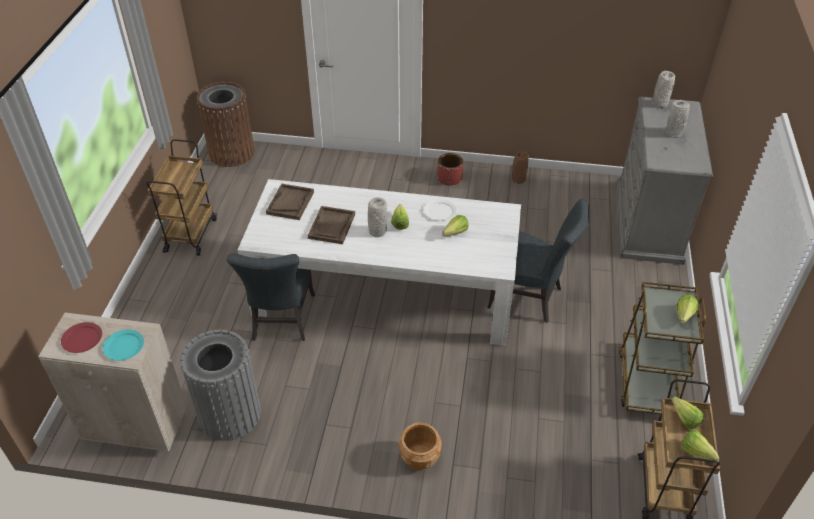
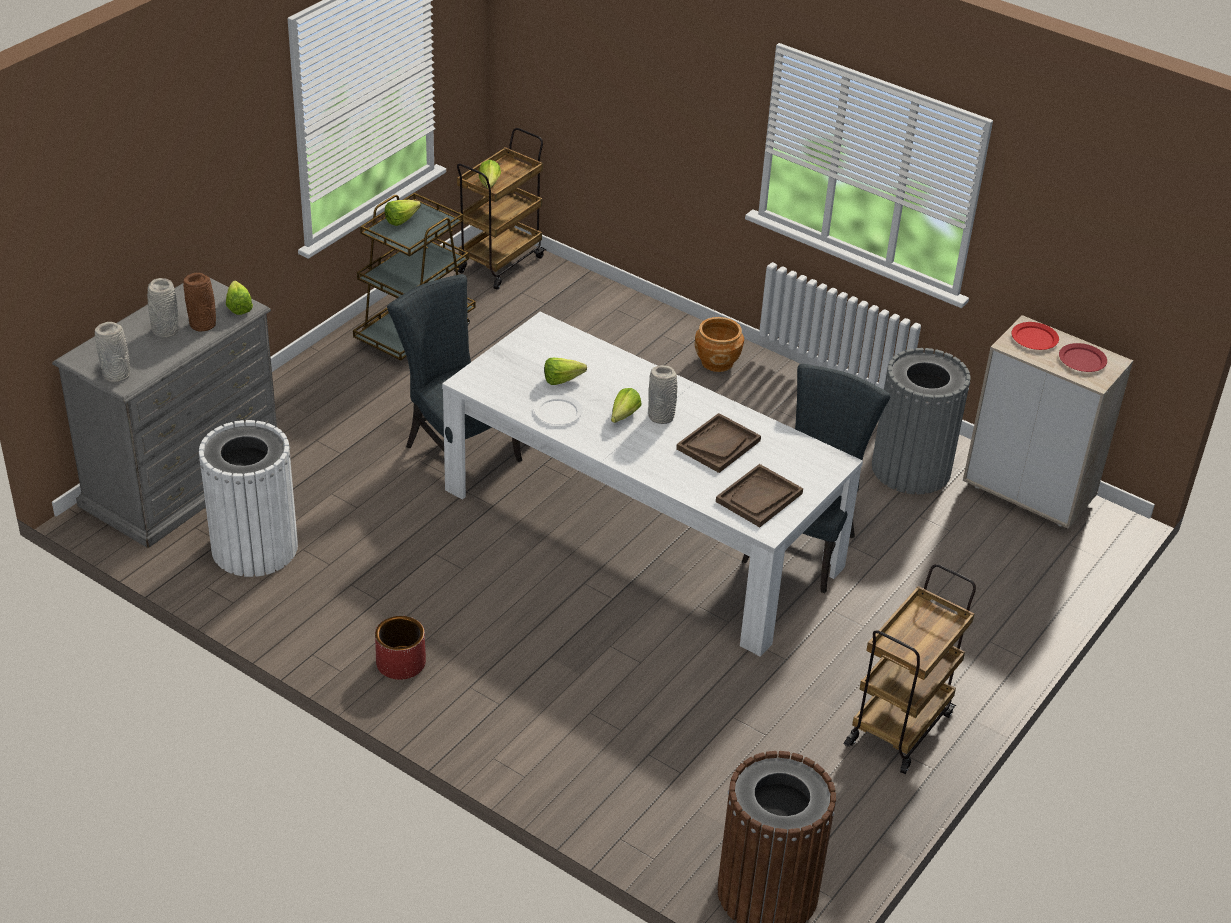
camera: 155 degrees left, 5 degrees down
turquoise plate [103,329,144,361] -> red plate [1011,322,1059,350]
brown vase [512,151,529,184] -> brown vase moved to [183,273,216,332]
lettuce [681,430,719,461] -> lettuce moved to [226,281,253,315]
none -> white trash can [199,420,298,577]

